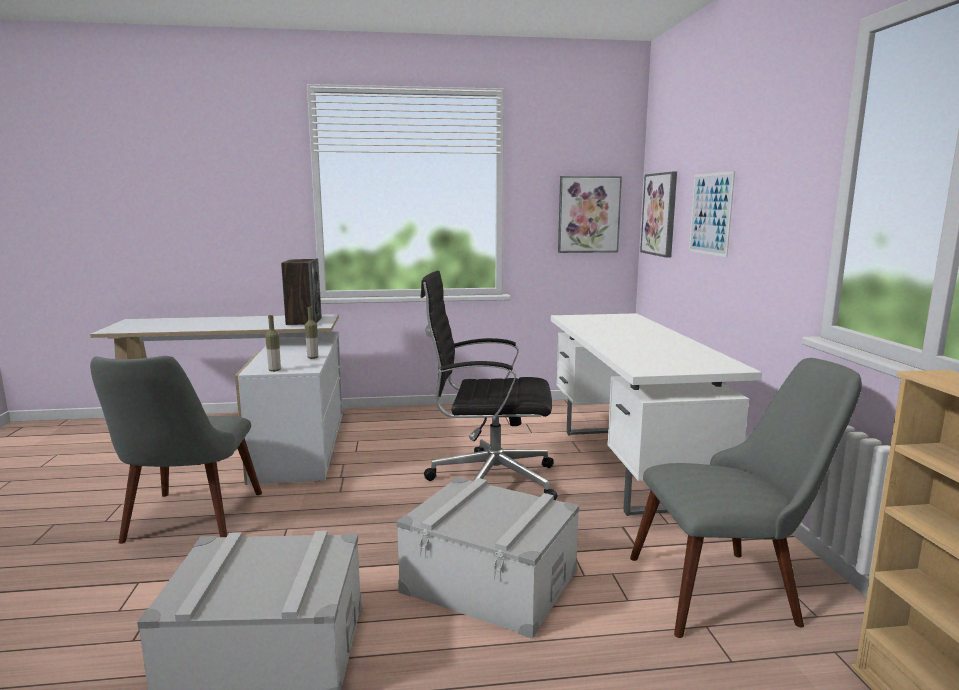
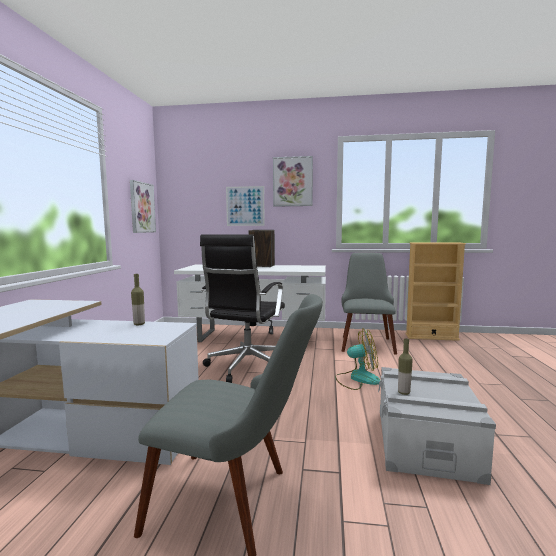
camera: 75 degrees left, 5 degrees down
bottle [265,315,281,372] -> bottle moved to [398,338,413,395]
speaker [281,259,321,325] -> speaker moved to [248,230,275,267]
grey storage box [396,477,579,639] -> fan [335,328,381,390]
picture [640,172,677,258] -> picture moved to [273,156,313,207]

